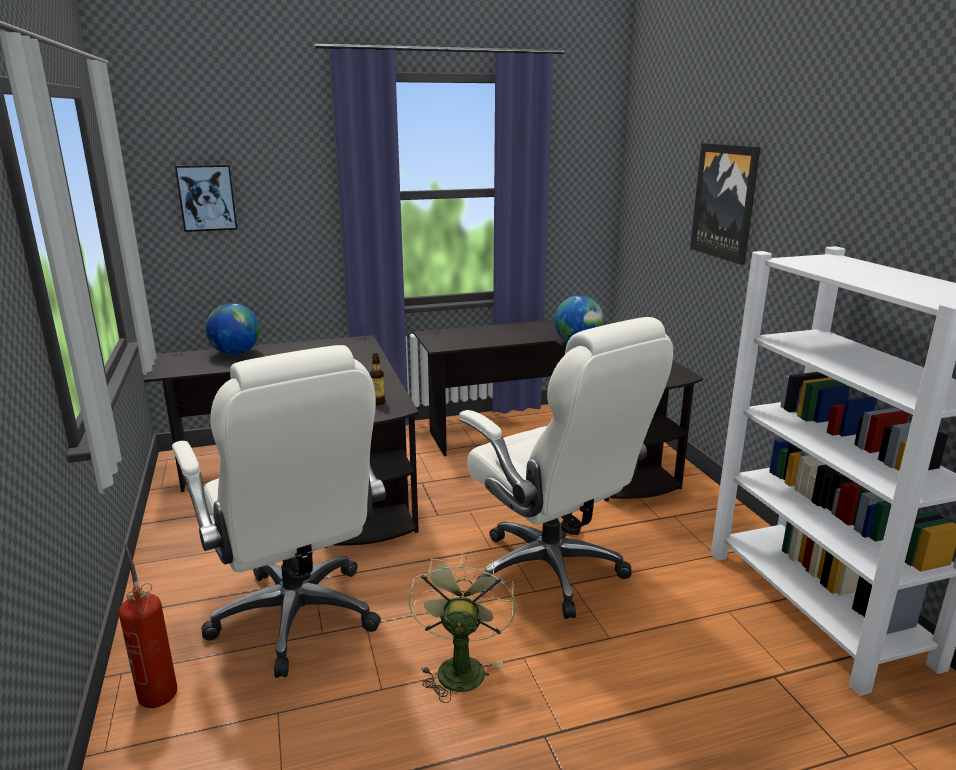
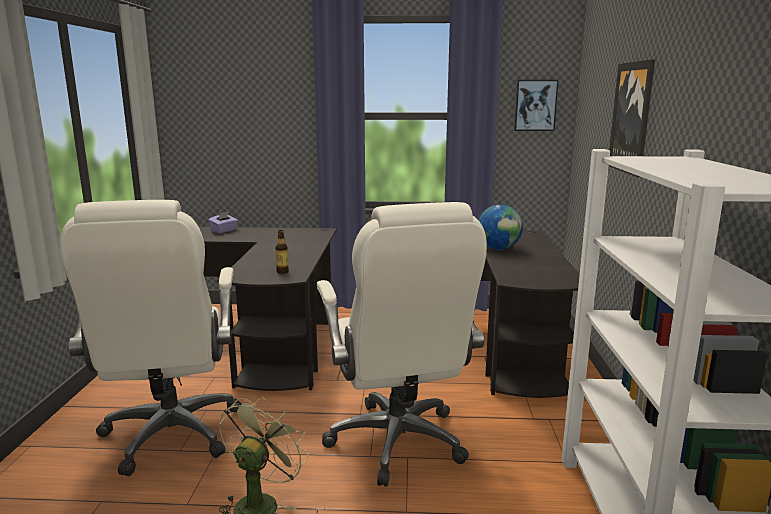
camera: 20 degrees right, 5 degrees down
fire extinguisher [119,544,177,708] -> none
picture [175,165,237,232] -> picture moved to [514,80,559,131]
globe [206,303,260,355] -> purple tissue box [208,211,238,233]

